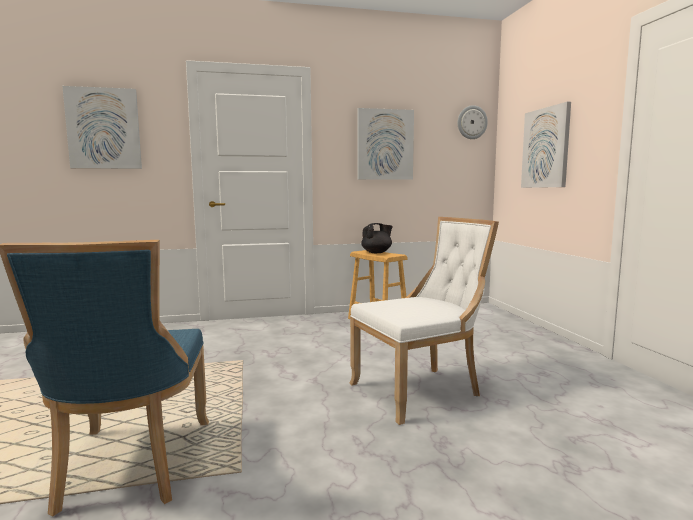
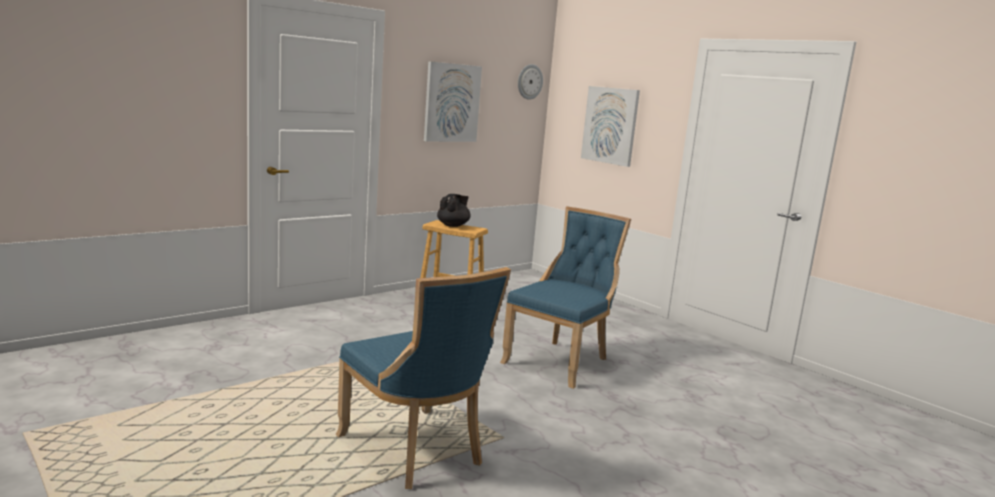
camera: 30 degrees left, 5 degrees up
picture [62,86,142,169] -> none
white chair [349,217,499,425] -> blue chair [500,207,631,389]

